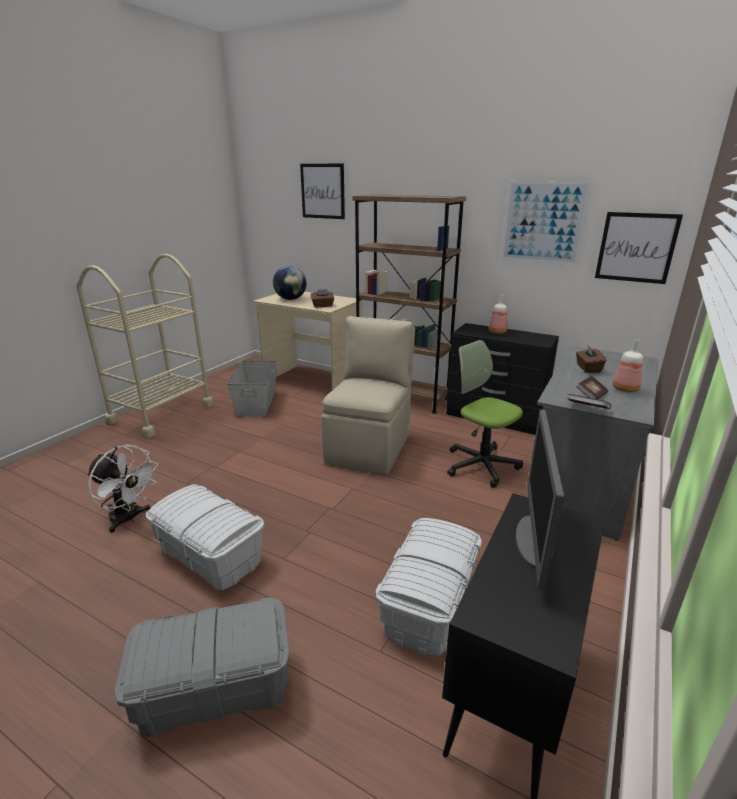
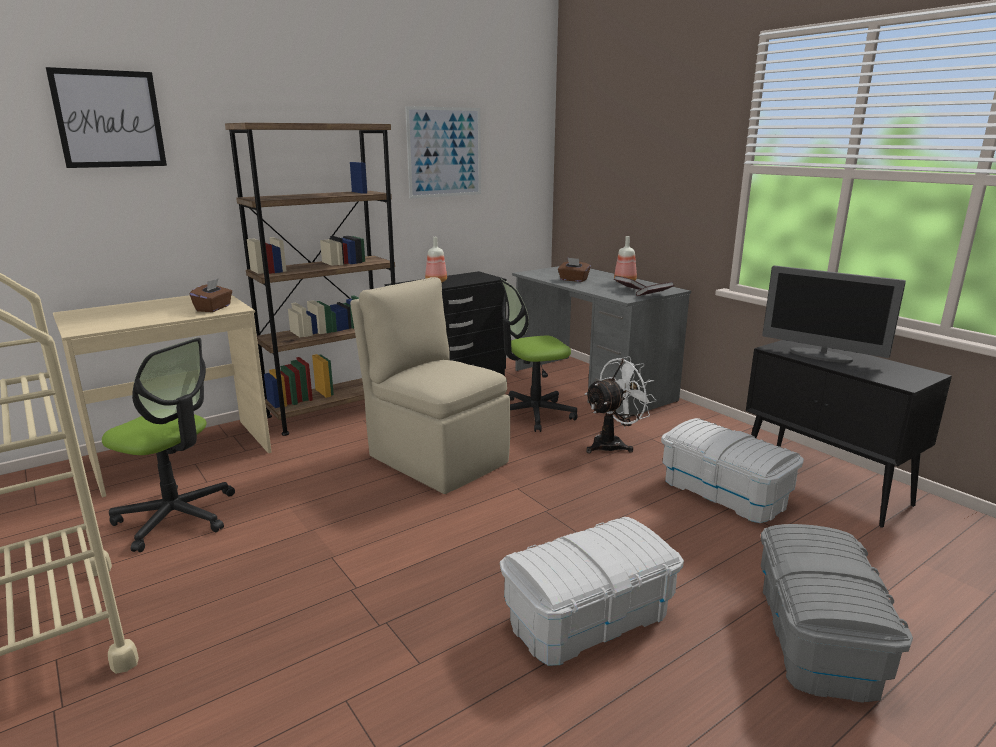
camera: 65 degrees left, 5 degrees down
white fan [87,445,158,533] -> white fan moved to [584,356,657,453]
grey storage box [227,361,277,417] -> office chair [102,338,235,552]
globe [273,266,306,300] -> none
picture [595,212,683,284] -> none

